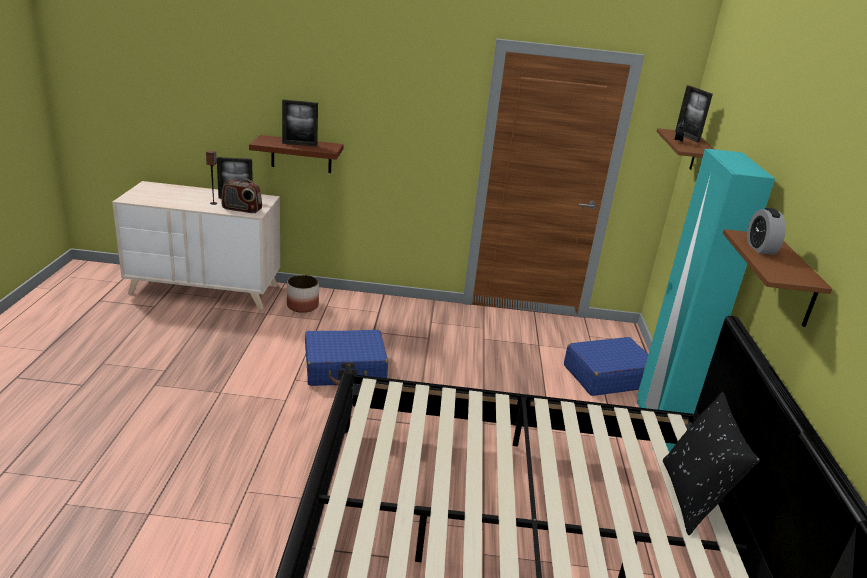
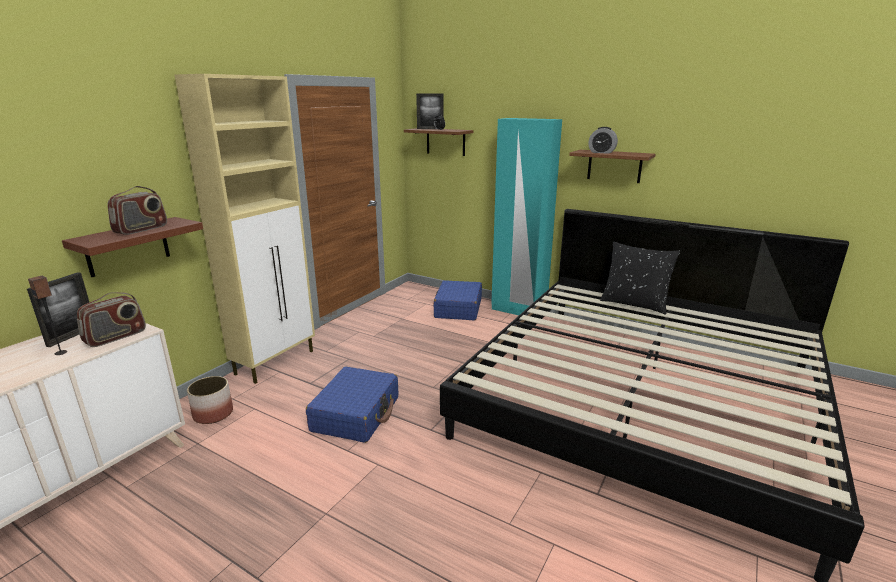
camera: 60 degrees left, 5 degrees down
picture frame [282,99,318,147] -> radio [108,186,167,235]
none -> beige cabinet [174,74,315,384]

